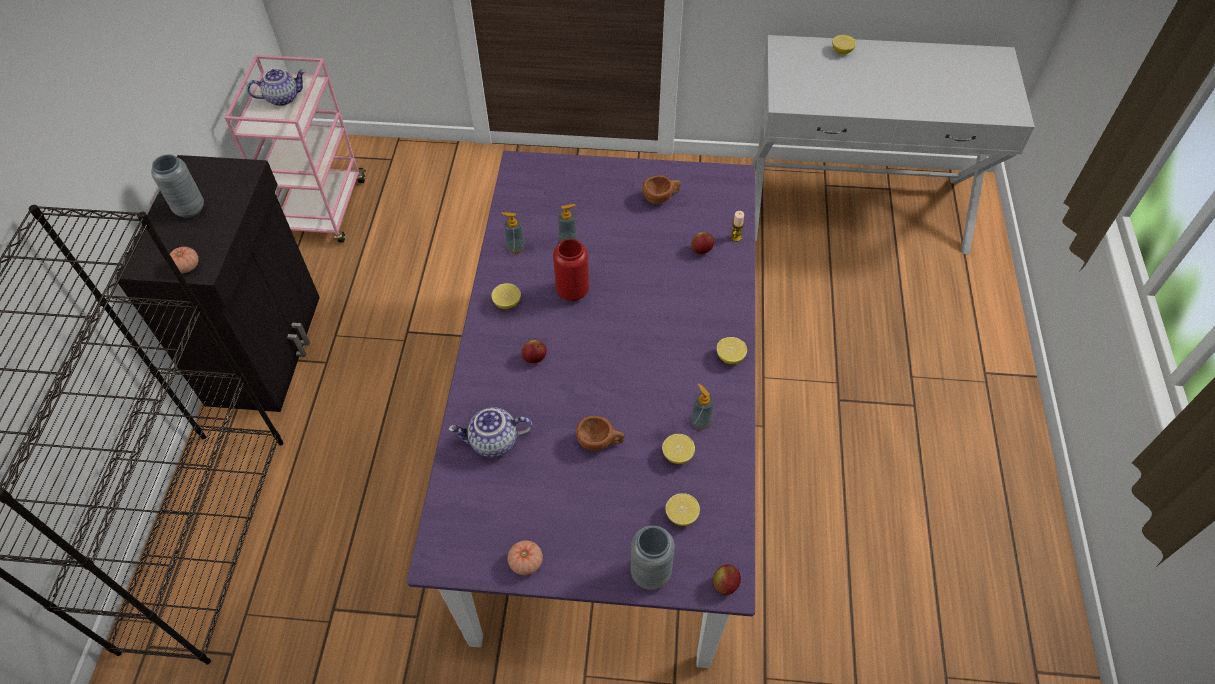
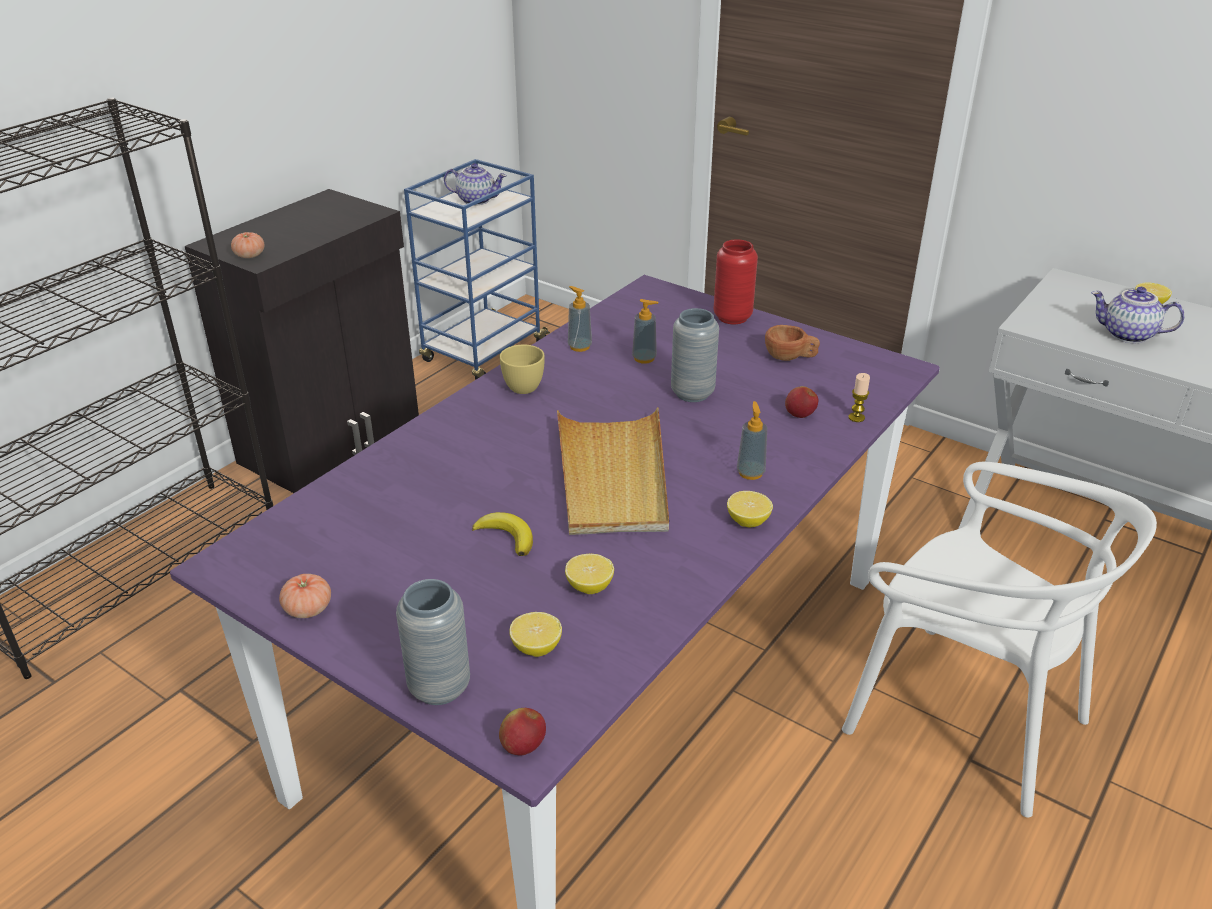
camera: 30 degrees right, 20 degrees down
grey vase [151,155,204,218] -> grey vase moved to [671,308,719,402]
pink cart [225,55,366,243] -> blue cart [404,159,550,380]
teapot [448,407,533,458] -> teapot moved to [1091,287,1185,343]
lemon [491,283,521,309] -> yellow cup [500,345,545,394]
apple [521,340,546,363] -> none
red vase [553,239,589,301] -> red vase moved to [714,239,758,324]
brown cup [576,416,625,451] -> banana [472,512,533,556]
soap dispenser [691,383,714,430] -> soap dispenser moved to [737,401,767,480]
none -> beige tray [557,407,669,535]
none -> white chair [842,462,1157,818]

